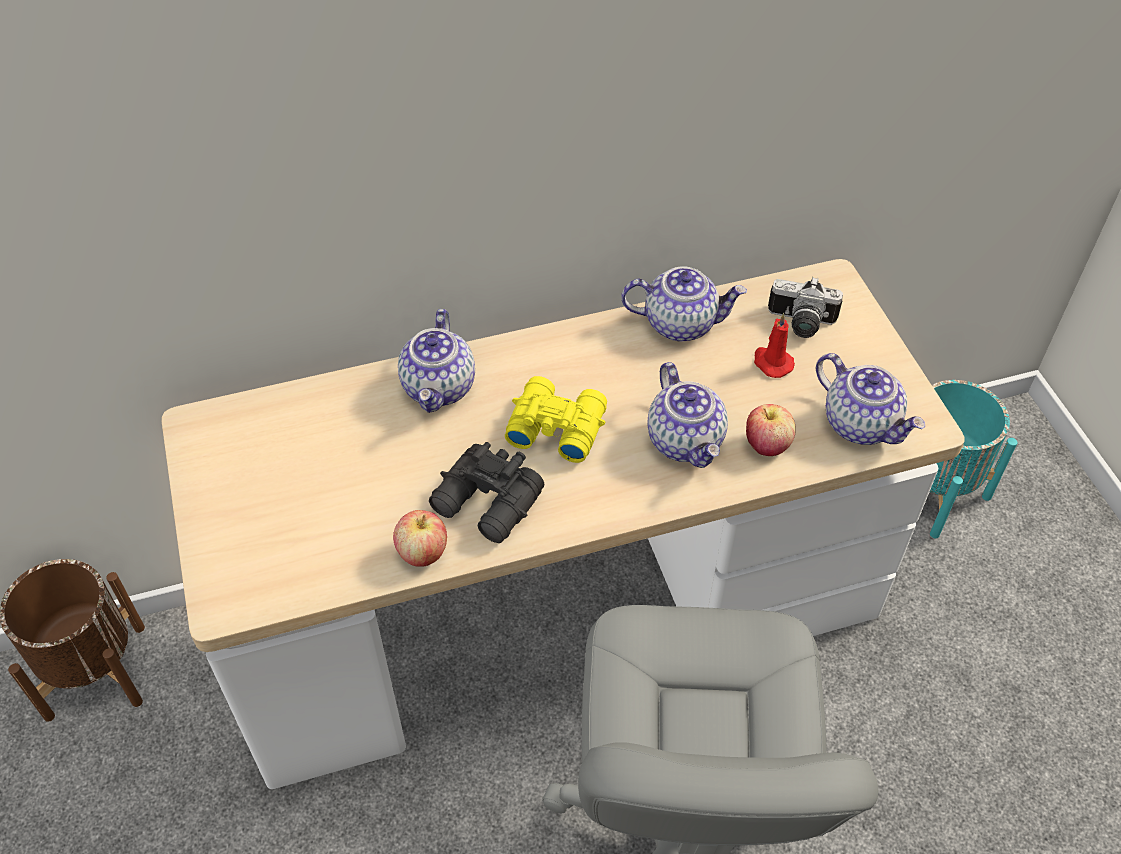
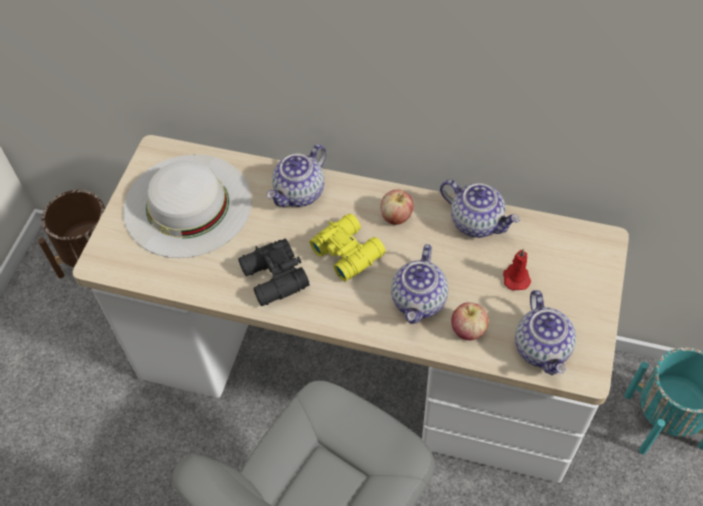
camera: 35 degrees right, 5 degrees up
apple [393,510,447,567] -> apple moved to [381,190,414,225]
camera [768,277,843,338] -> none
none -> white hat [123,154,252,258]

